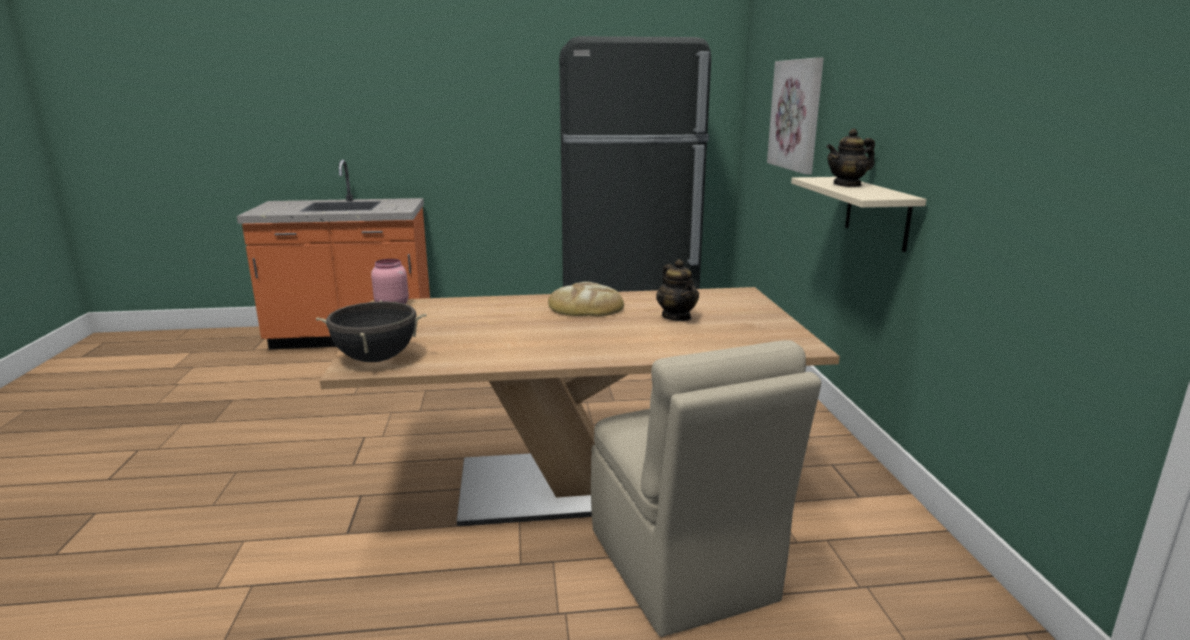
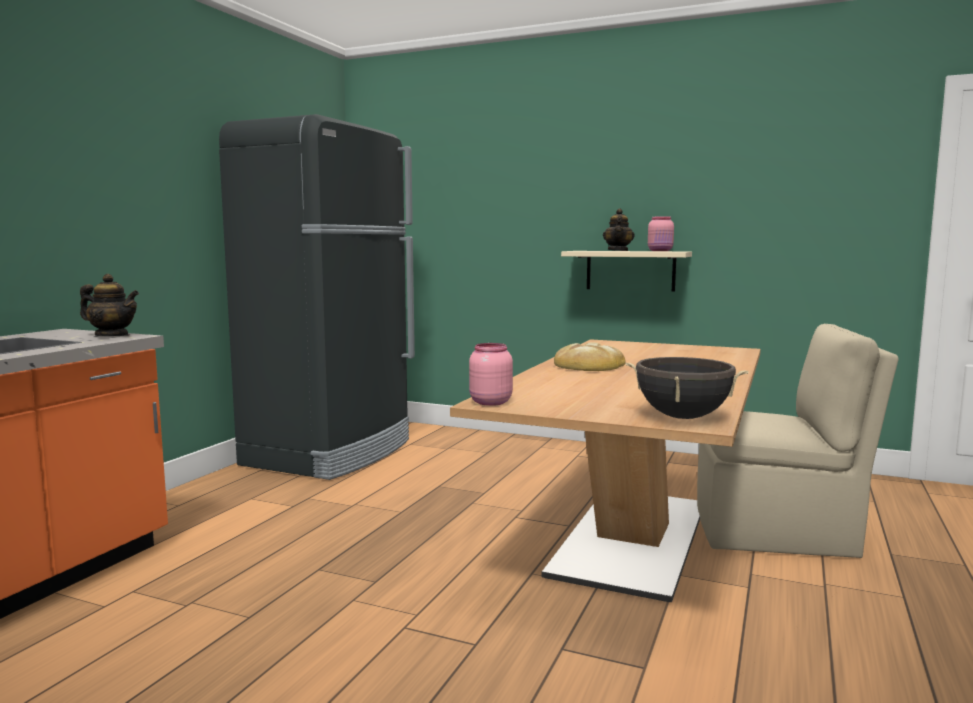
camera: 60 degrees left, 10 degrees down
teapot [656,259,699,321] -> teapot moved to [80,274,139,336]
picture [767,57,824,175] -> none
none -> pink jar [648,216,674,251]

